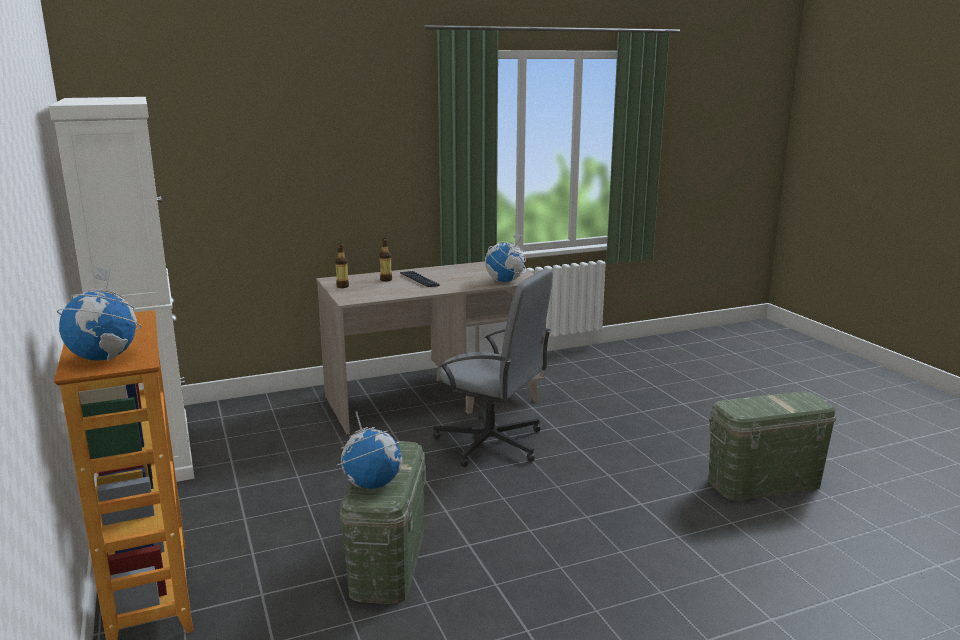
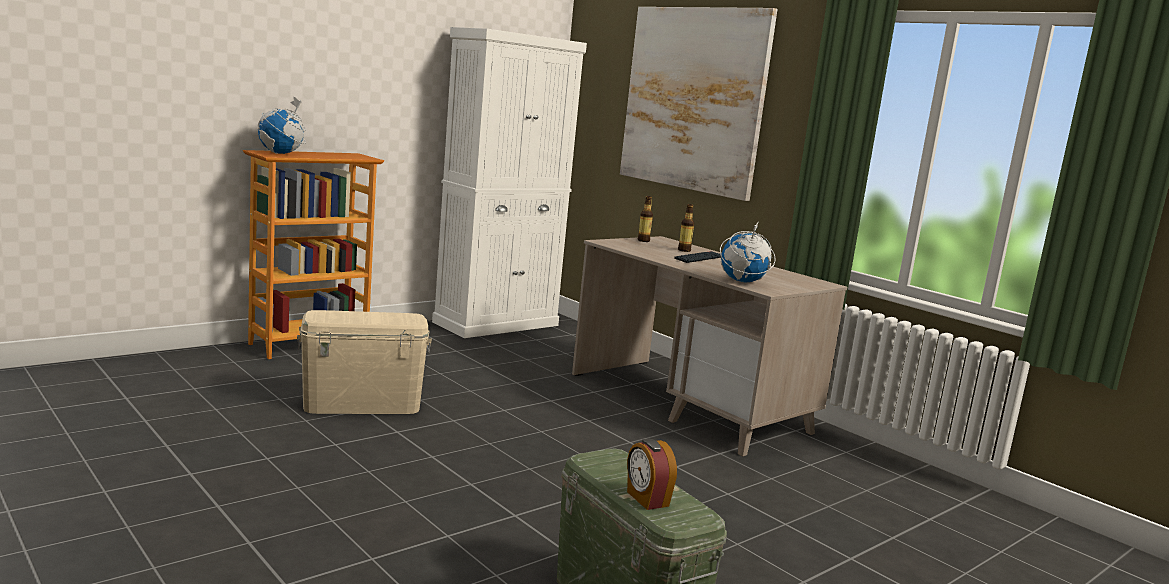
camera: 70 degrees right, 5 degrees down
globe [338,411,402,490] -> none
green storage box [340,441,426,604] -> beige storage box [297,310,432,414]
grey office chair [433,269,553,467] -> none
none -> picture [620,7,778,201]
none -> alarm clock [627,439,677,510]

